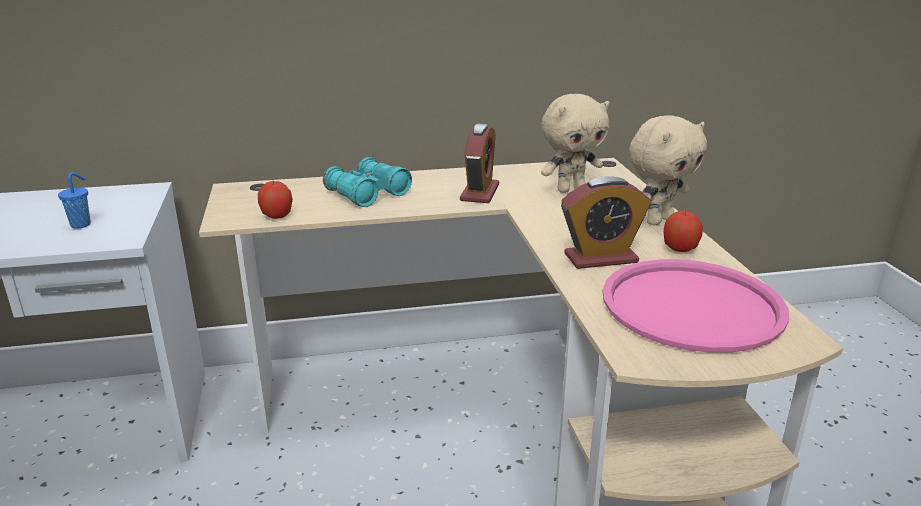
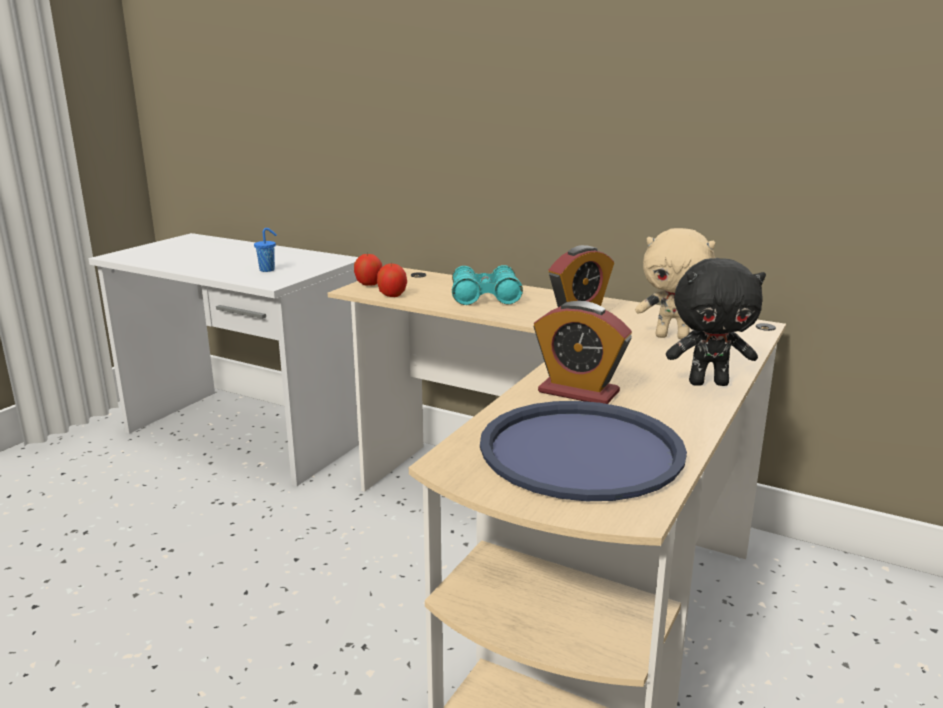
camera: 40 degrees right, 5 degrees down
pink tray [602,259,789,353] -> blue tray [480,401,687,501]
beige plush toy [629,115,707,225] -> black plush toy [666,258,766,386]
apple [663,210,703,252] -> apple moved to [354,253,382,286]

